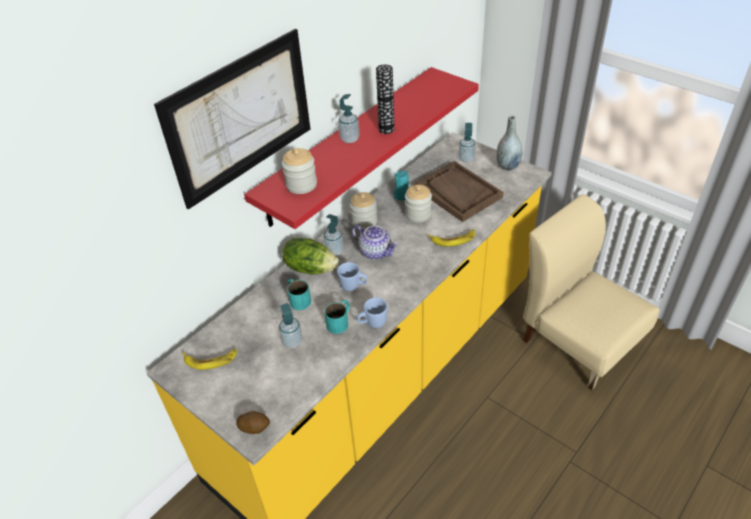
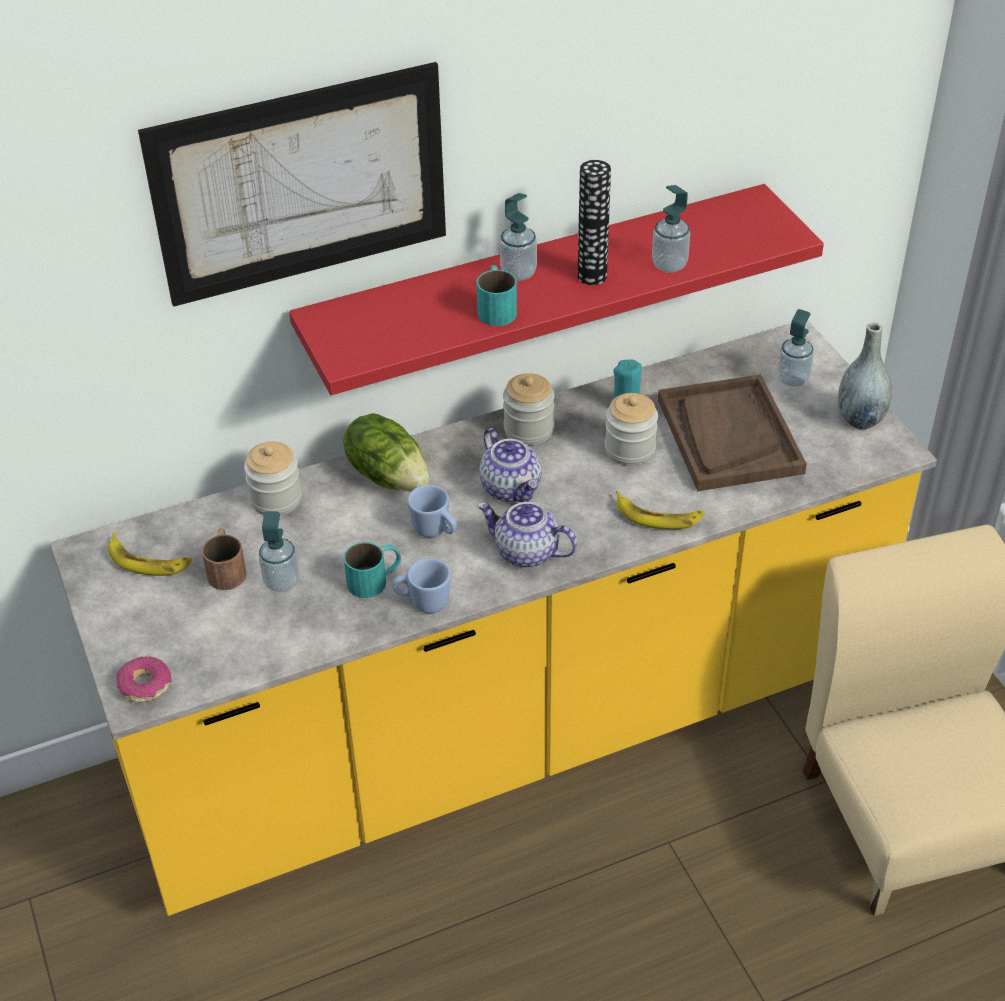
camera: 25 degrees right, 0 degrees up
potato [236,411,270,434] -> donut [116,656,172,702]
jar [282,148,317,194] -> jar moved to [244,442,302,516]
turquoise mug [287,278,311,310] -> turquoise mug moved to [476,265,517,326]
soap dispenser [324,214,344,256] -> soap dispenser moved to [652,185,690,273]
none -> brown mug [202,529,247,590]
none -> teapot [477,502,577,568]

